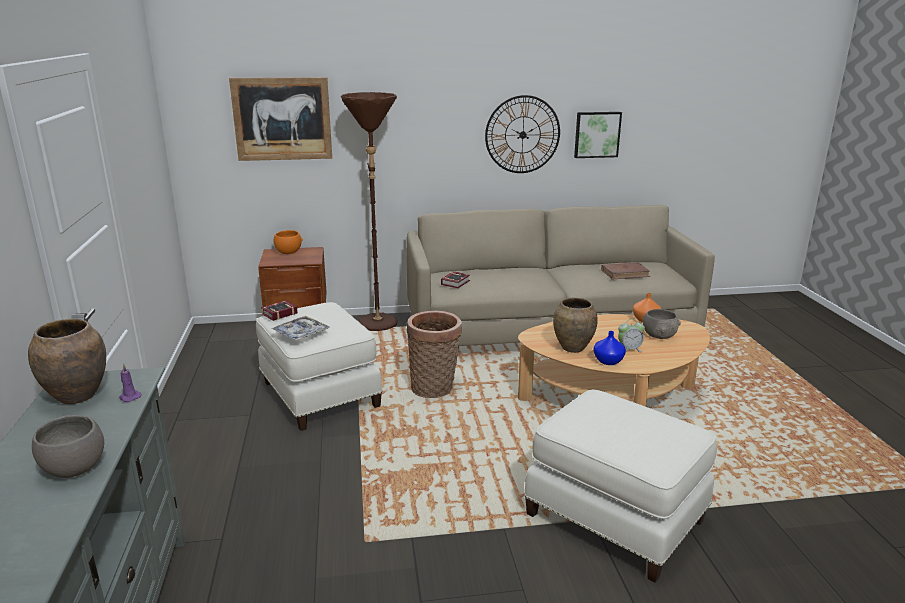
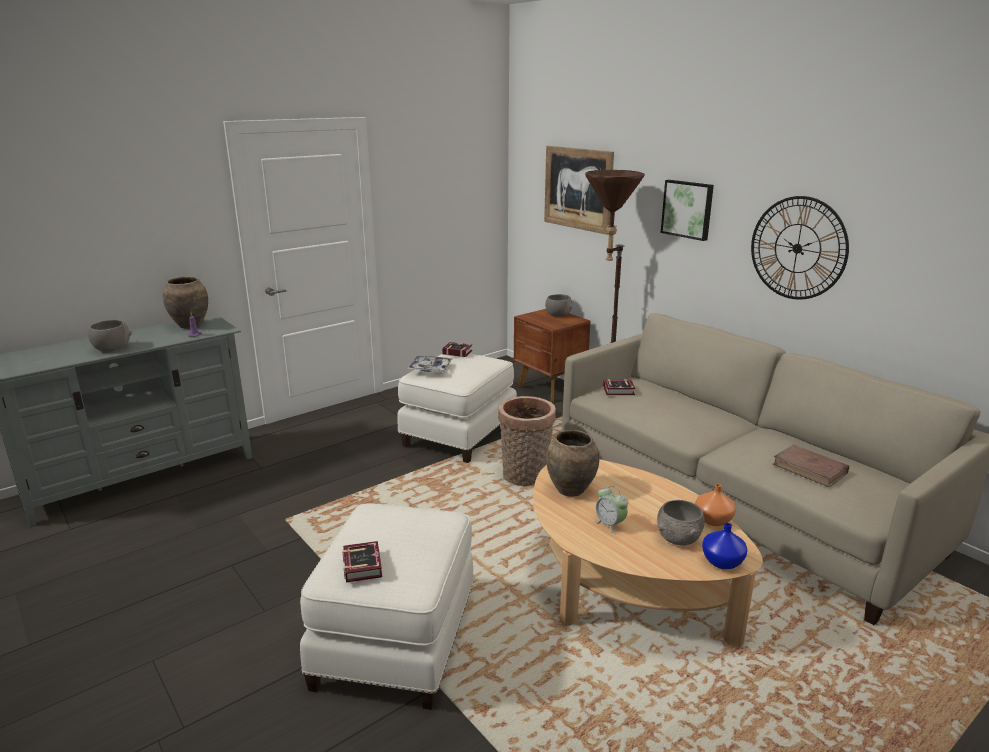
camera: 60 degrees right, 0 degrees up
orange bowl [274,230,303,254] -> grey bowl [545,294,573,317]
picture [574,112,622,158] -> picture moved to [661,180,714,241]
blue vase [594,331,626,365] -> blue vase moved to [702,523,748,569]
none -> book [342,541,382,583]

